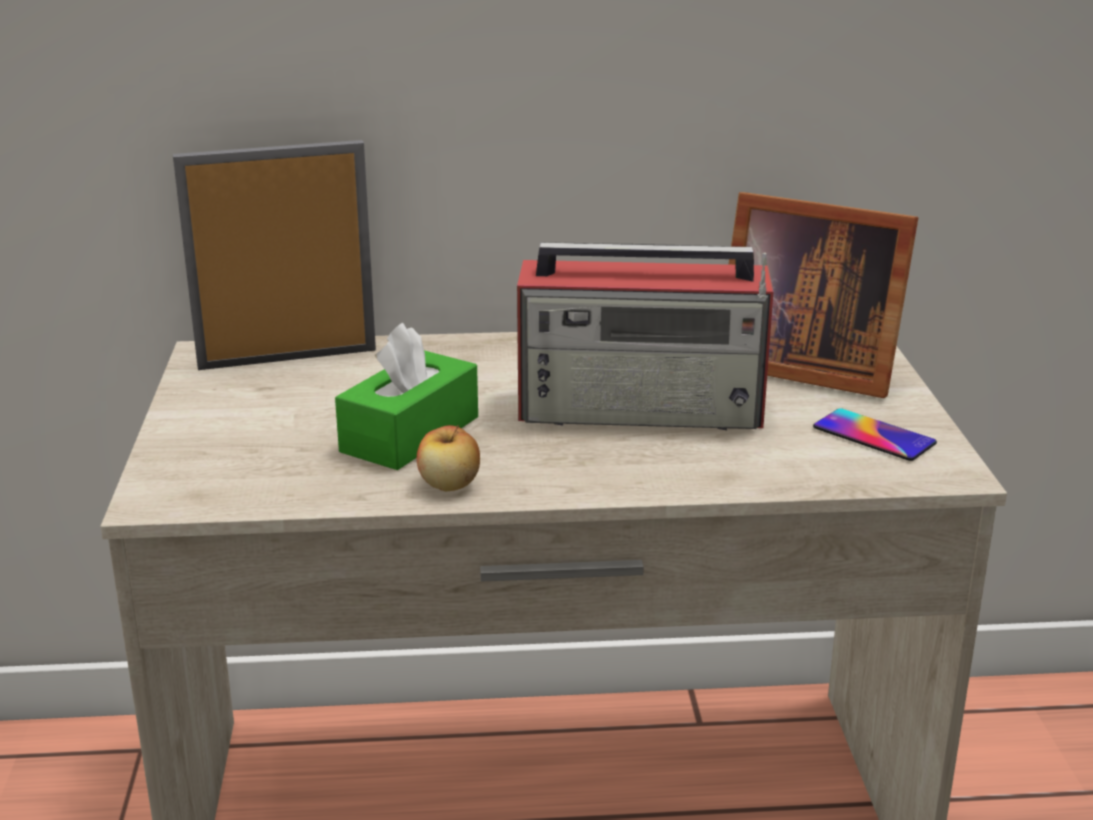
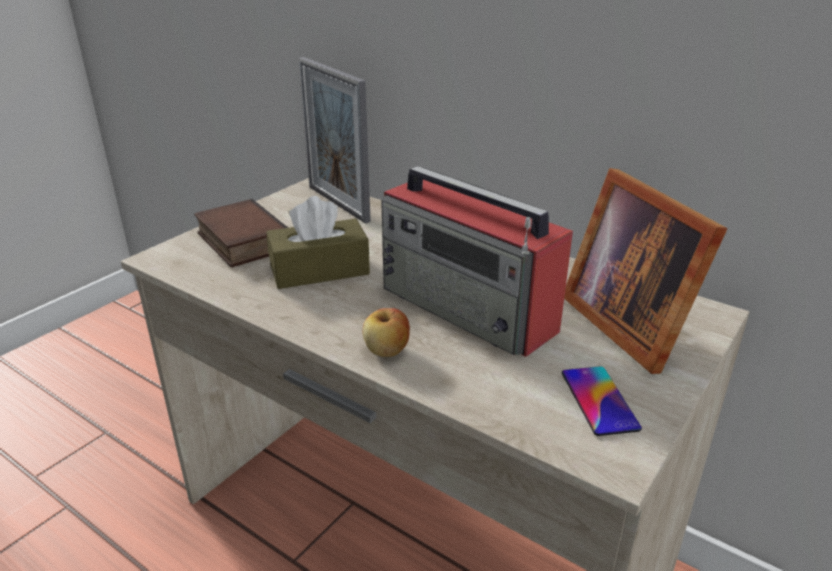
camera: 40 degrees right, 5 degrees up
picture frame [173,140,376,370] -> picture frame turned 150 degrees counterclockwise [299,57,371,224]
green tissue box [335,323,478,470] -> brown tissue box [267,196,370,289]
apple [417,425,480,491] -> apple moved to [362,308,410,357]
none -> book [194,199,288,268]

